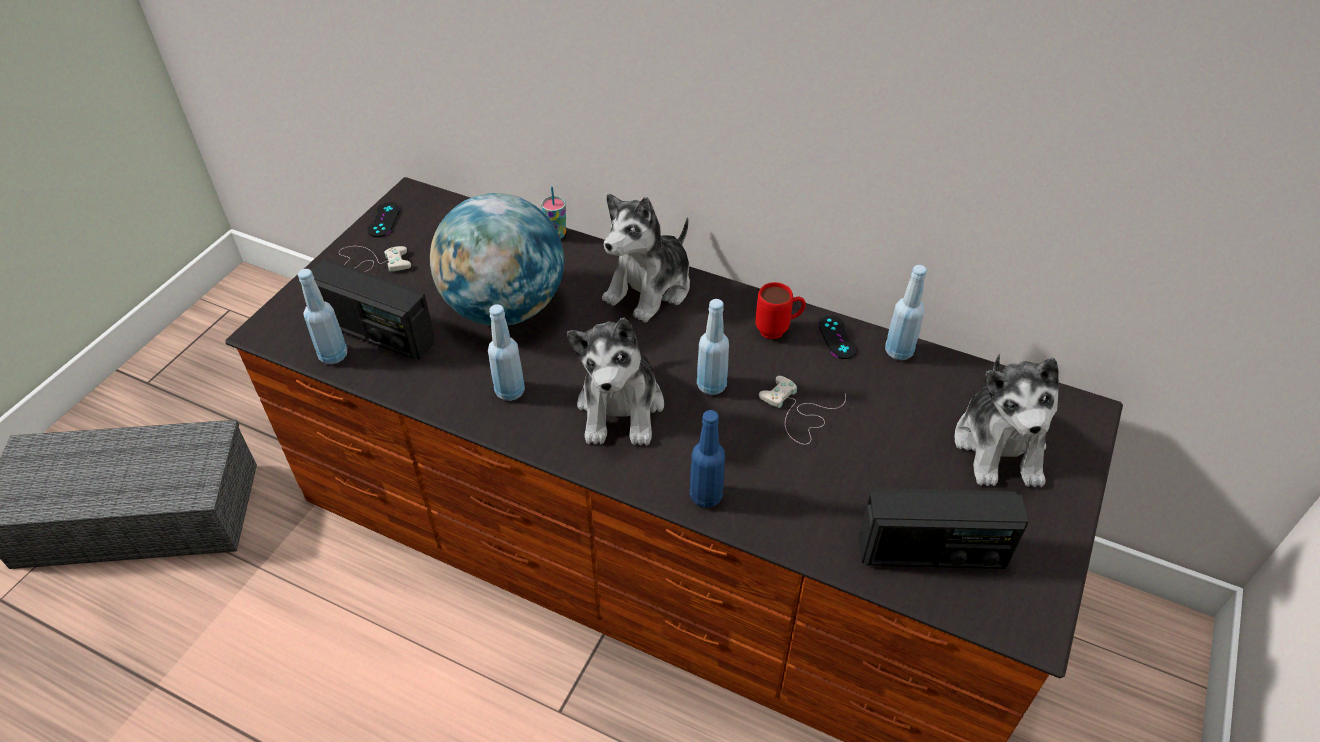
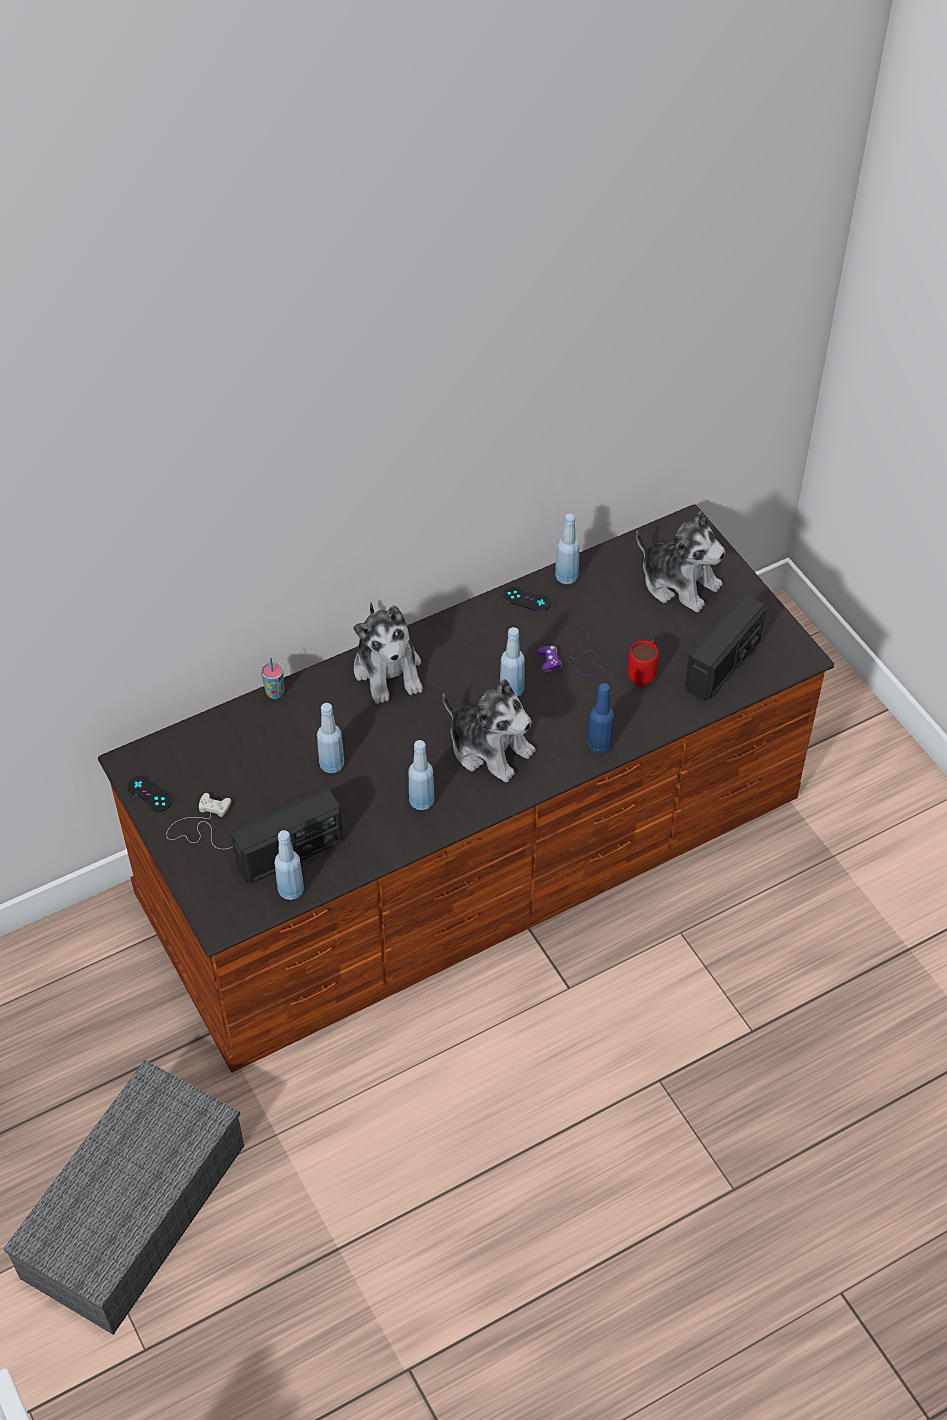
camera: 55 degrees left, 5 degrees up
globe [430,193,564,326] -> blue bottle [317,703,344,773]
red mug [755,282,806,339] -> red mug moved to [628,640,659,687]
white game controller [759,376,846,445] -> purple game controller [537,627,604,676]

